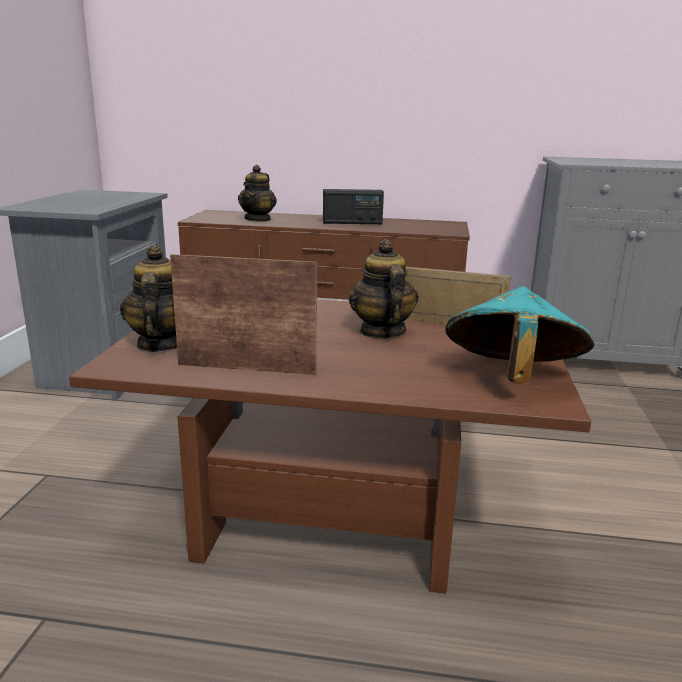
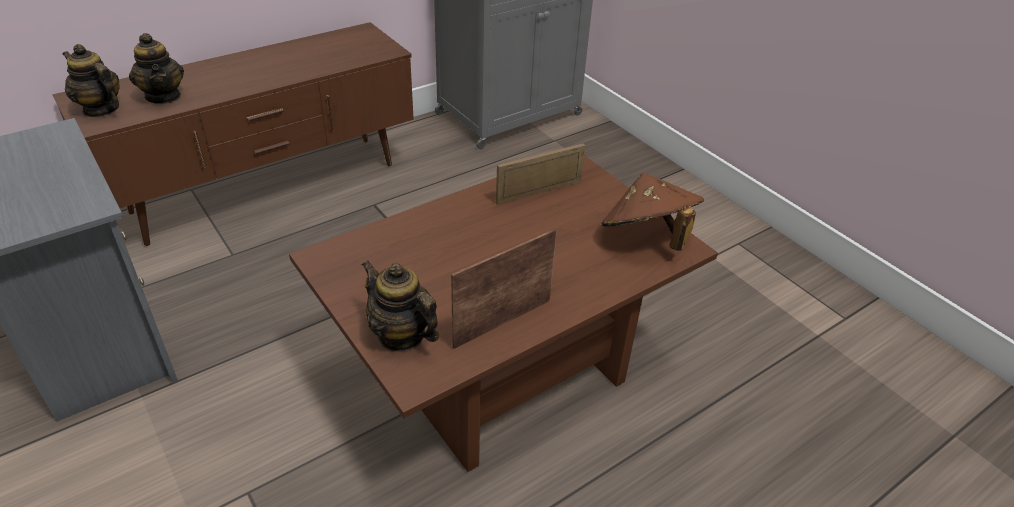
camera: 45 degrees left, 20 degrees up
radio [323,189,384,224] -> none
teapot [349,239,418,339] -> teapot moved to [62,44,120,118]
turquoise hat [445,286,595,384] -> brown hat [602,173,704,251]

